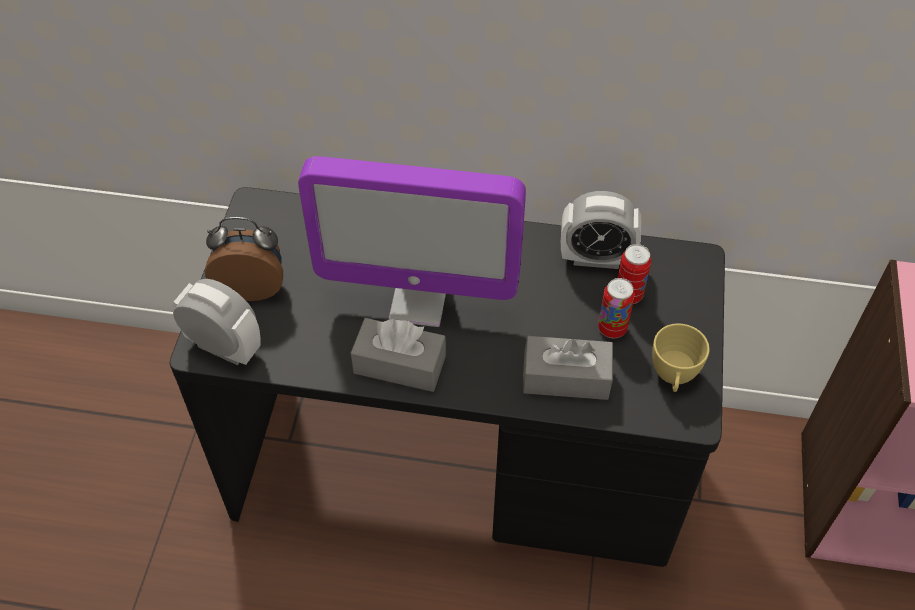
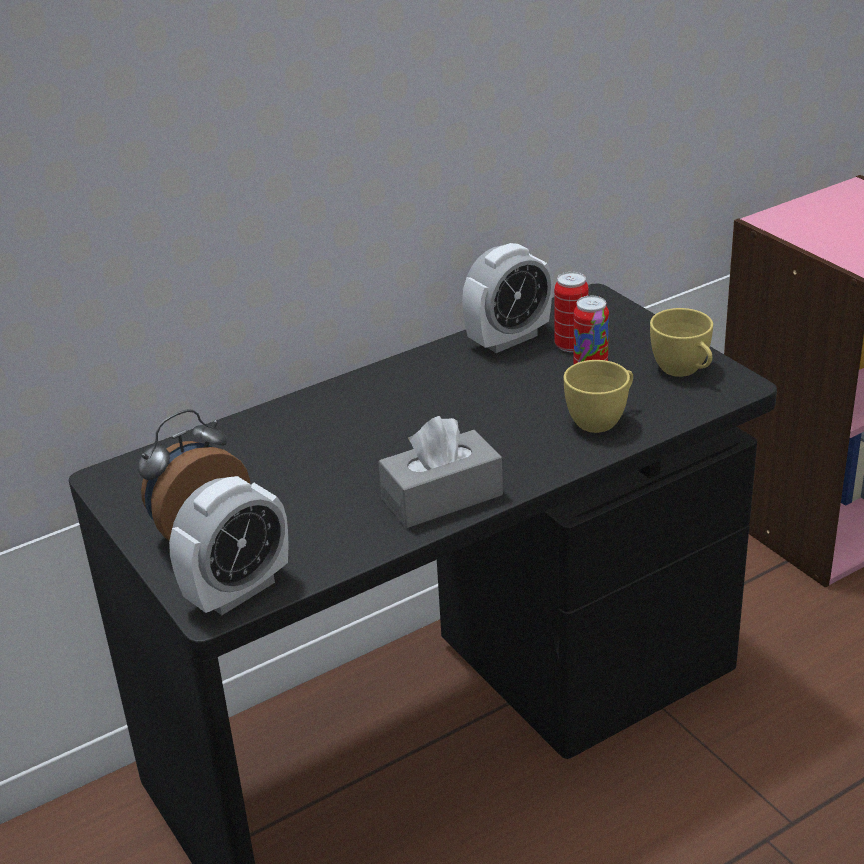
camera: 40 degrees left, 20 degrees down
alarm clock [172,279,261,365] -> alarm clock turned 150 degrees clockwise [169,476,289,615]
monitor [298,156,526,327] -> none
grey tissue box [523,336,613,400] -> yellow cup [564,360,633,433]

